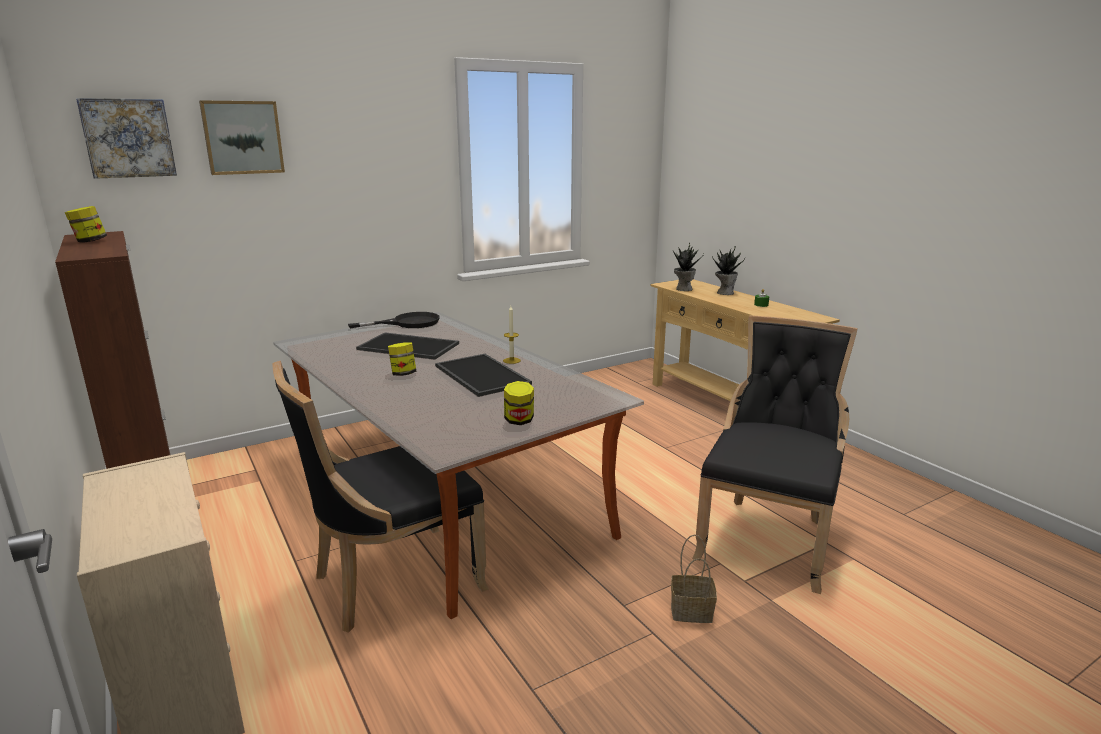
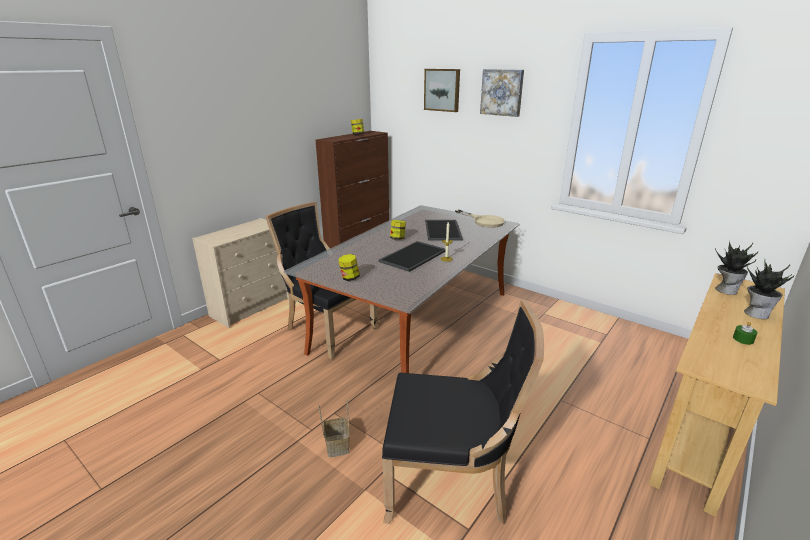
camera: 70 degrees right, 5 degrees up
picture [76,98,177,179] -> picture moved to [480,69,524,117]
black frying pan [348,312,440,328] -> beige frying pan [455,209,505,228]

